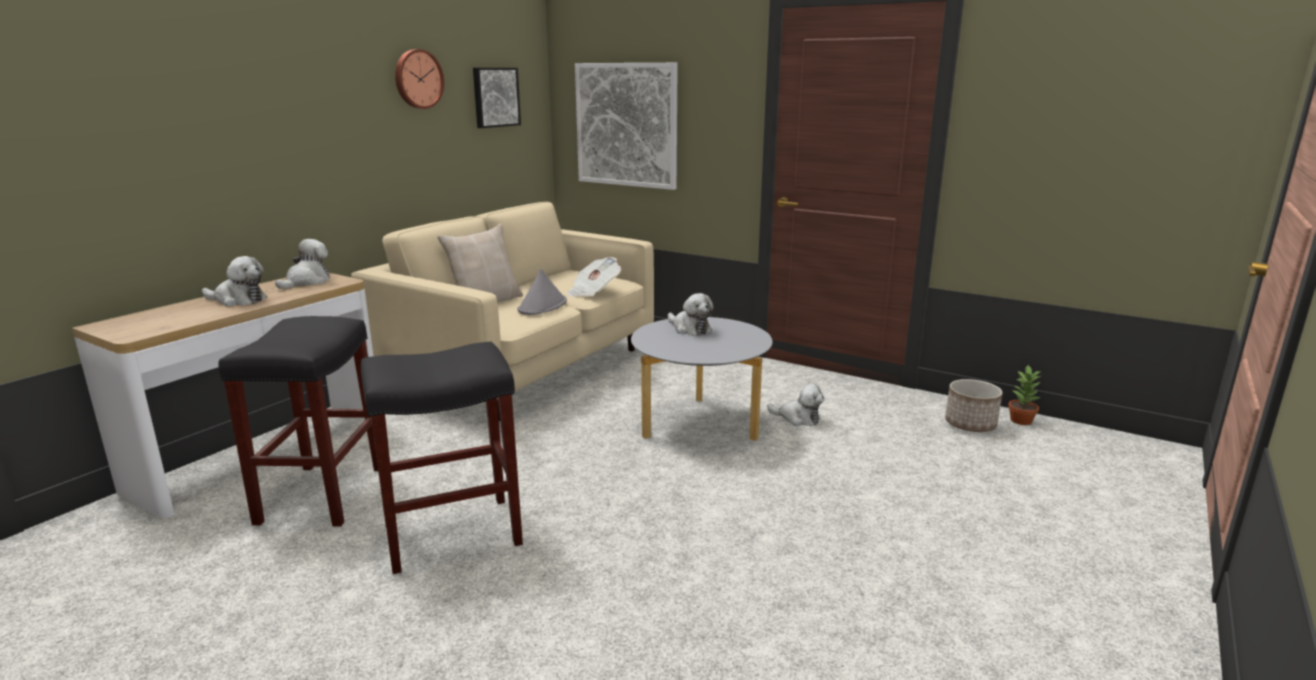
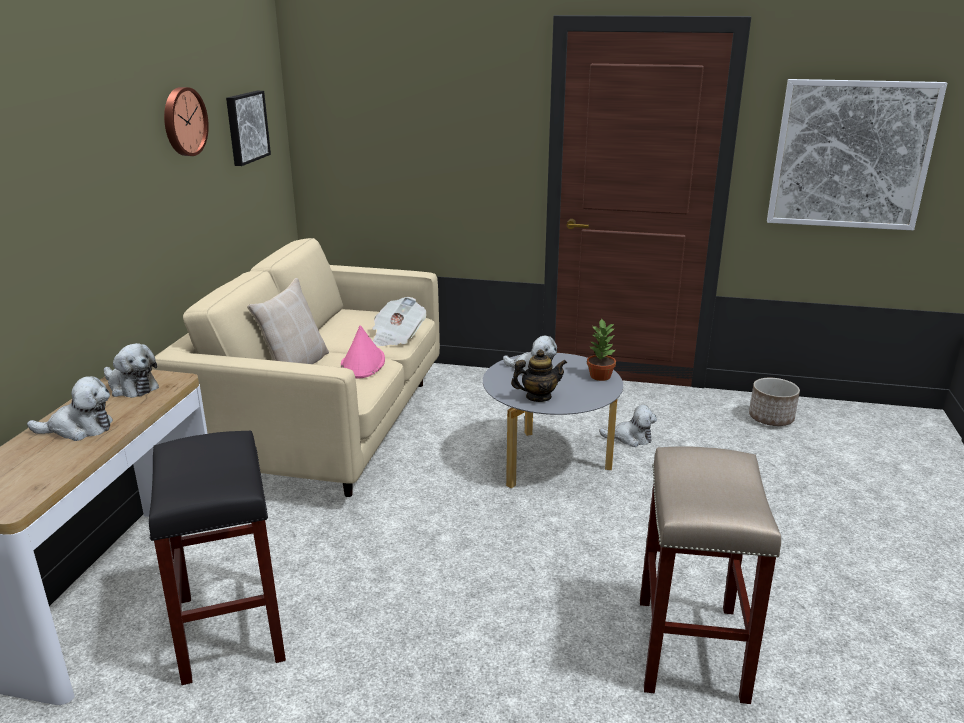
camera: 20 degrees left, 5 degrees up
plush toy [275,239,330,289] -> plush toy turned 120 degrees clockwise [104,343,159,398]
black stool [361,342,523,574] -> none
grey hat [517,269,567,315] -> pink hat [341,325,385,378]
picture [575,63,678,190] -> picture moved to [767,79,947,231]
potted plant [1008,365,1042,425] -> potted plant moved to [587,318,616,381]
none -> teapot [511,349,567,402]
none -> beige stool [640,446,781,704]

